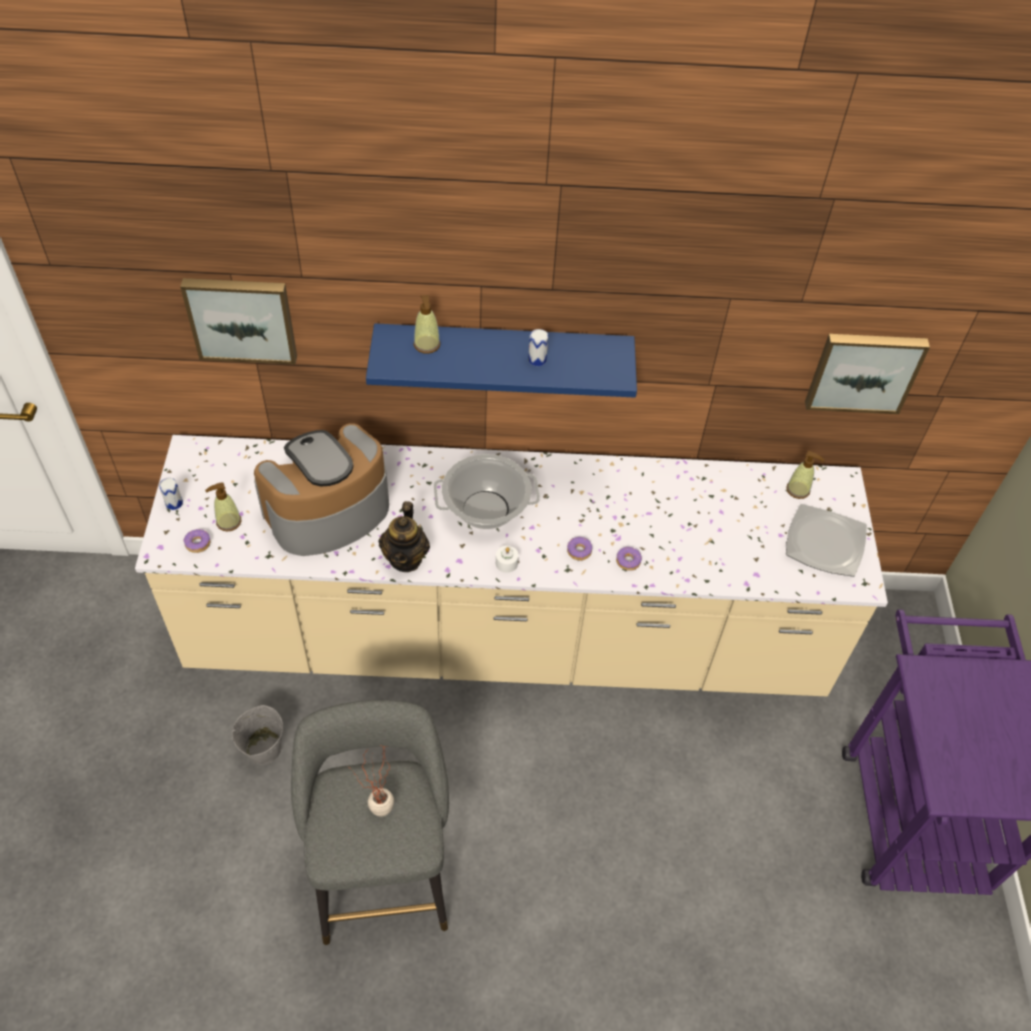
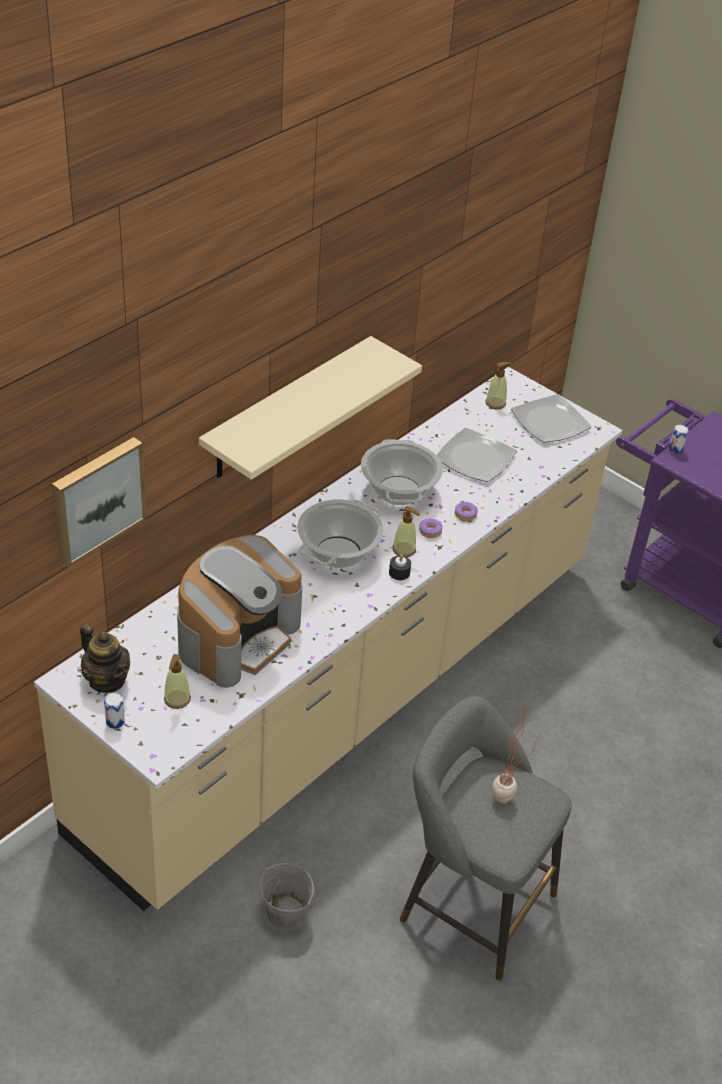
camera: 50 degrees left, 10 degrees down
donut [183,529,210,553] -> none
coffee machine [254,423,389,556] -> coffee machine turned 150 degrees counterclockwise [177,535,303,688]
blue shelf [366,323,637,398] -> beige shelf [199,336,422,480]
teapot [379,501,430,572] -> teapot moved to [80,624,130,693]
soap dispenser [414,295,440,354] -> soap dispenser moved to [393,506,420,557]
white candle [496,546,519,573] -> black candle [389,554,411,580]
can [528,329,548,366] -> can moved to [669,425,689,454]
picture [805,334,930,414] -> none
none -> cooking pot [361,439,443,505]
none -> plate [437,428,517,482]

